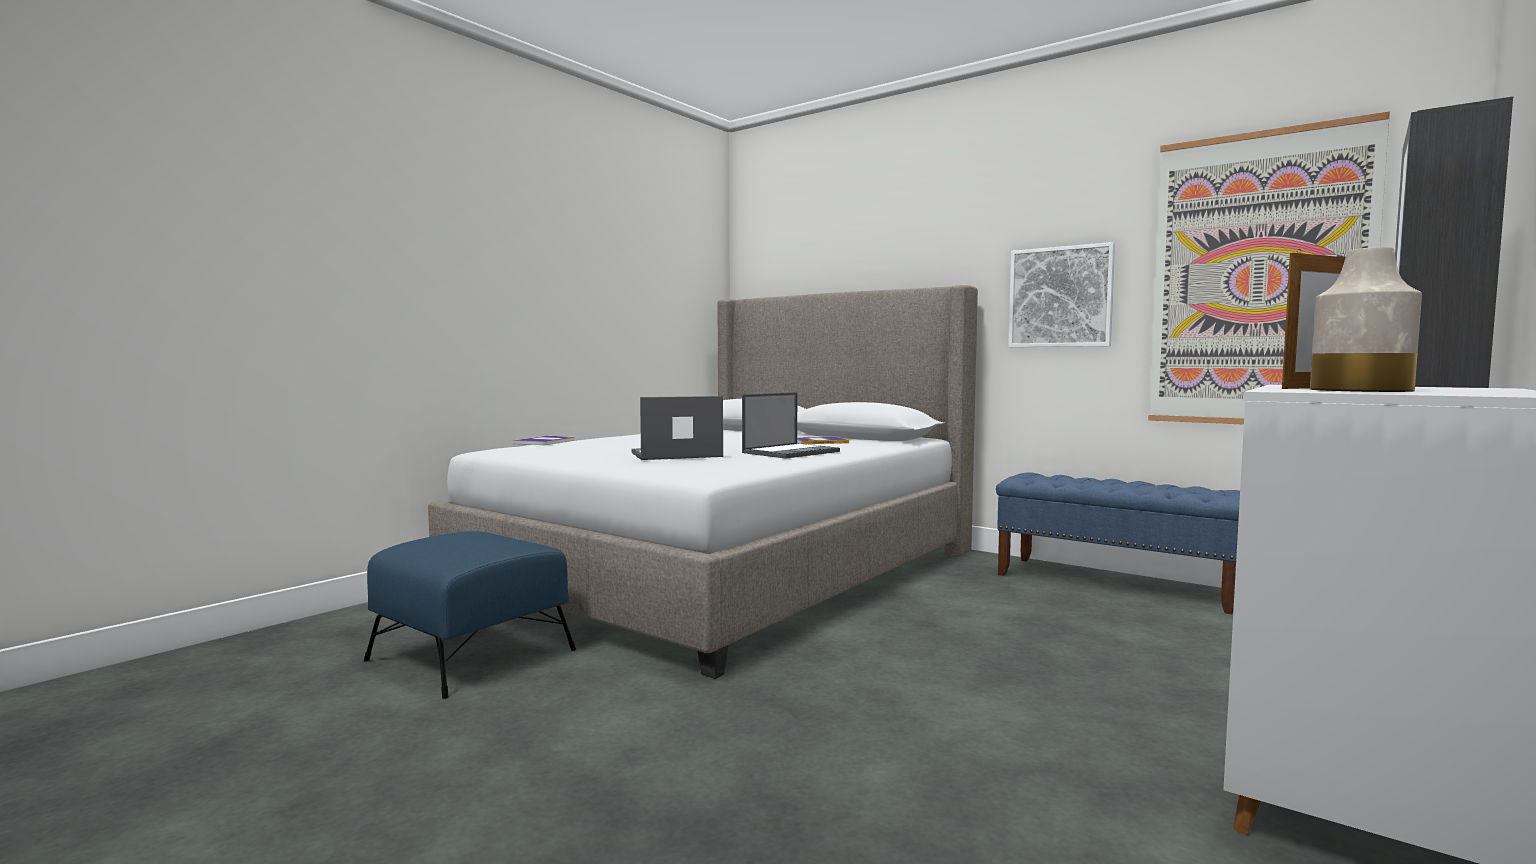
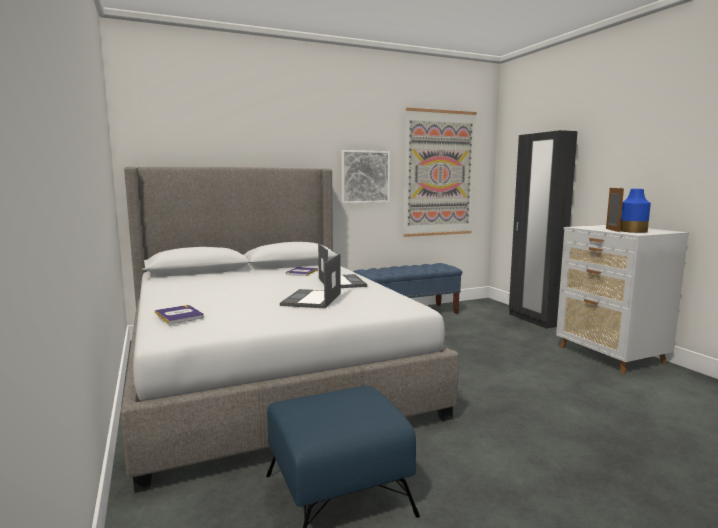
camera: 60 degrees left, 5 degrees up
beige vase [1310,247,1422,392] -> blue vase [620,189,651,233]

